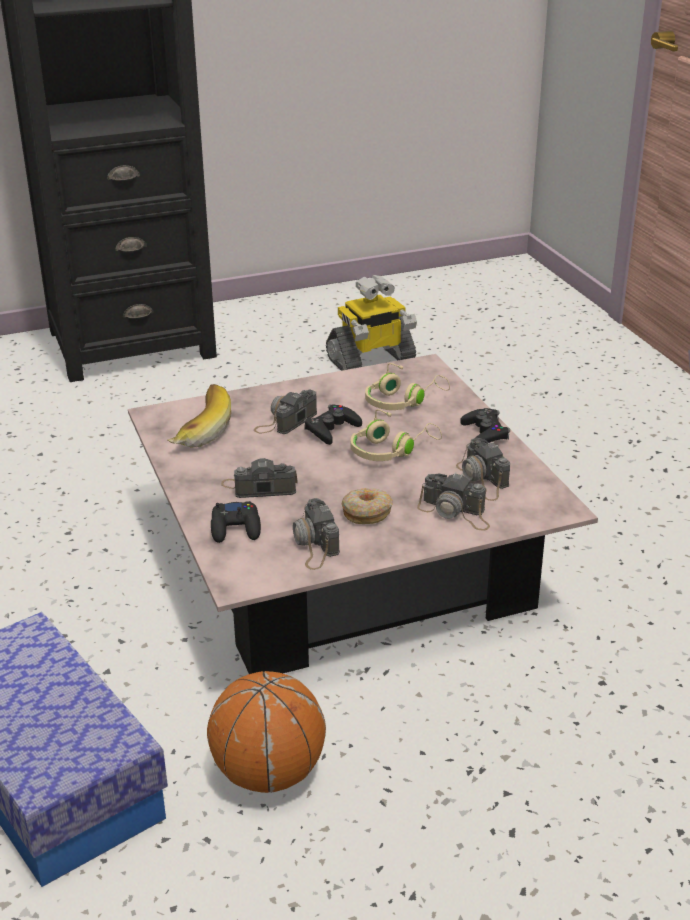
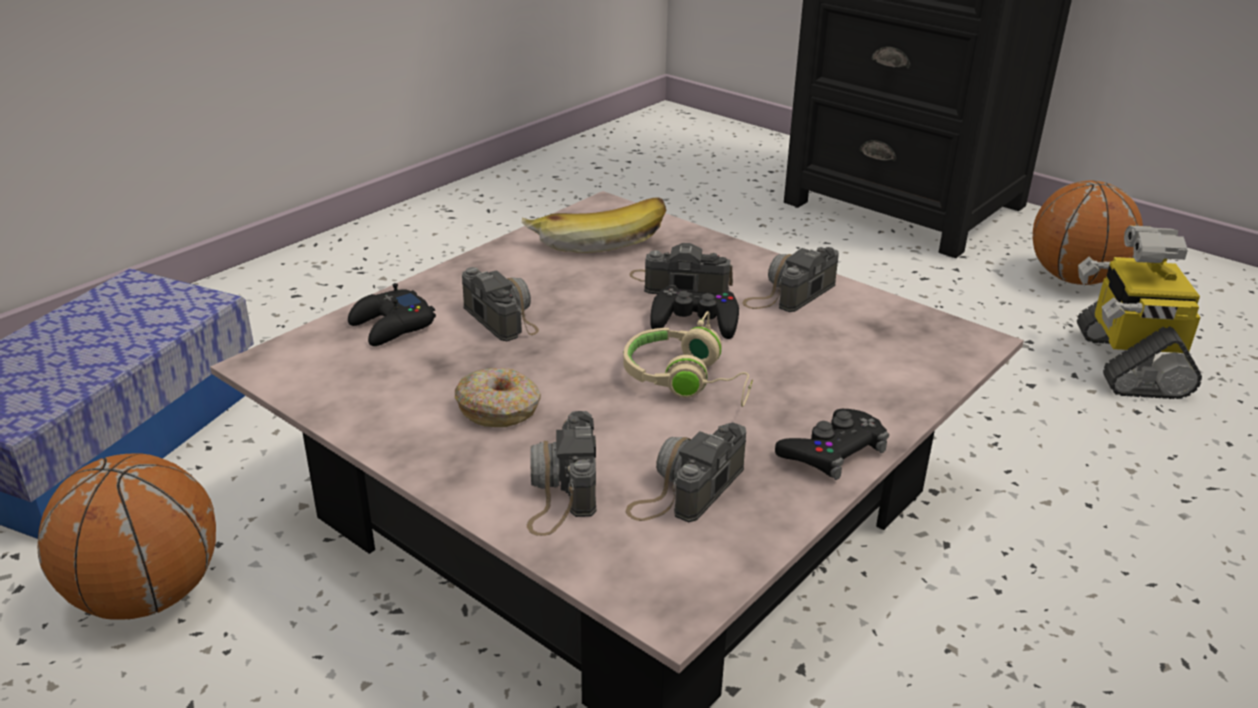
camera: 60 degrees right, 0 degrees up
camera [293,498,340,570] -> camera moved to [742,247,839,312]
toy robot [326,275,417,371] -> toy robot turned 60 degrees clockwise [1077,225,1202,399]
beige headphones [365,363,450,410] -> none
none -> basketball [1033,180,1143,285]

